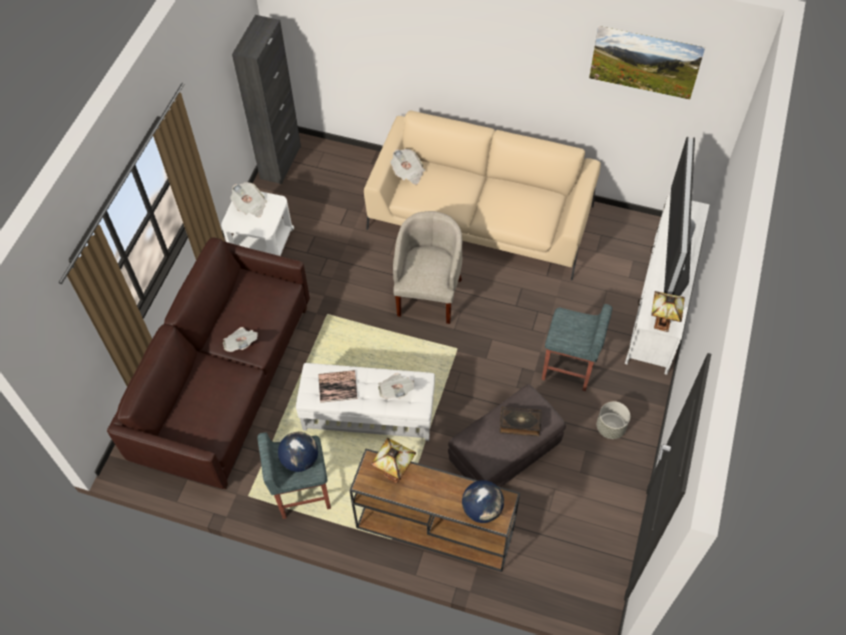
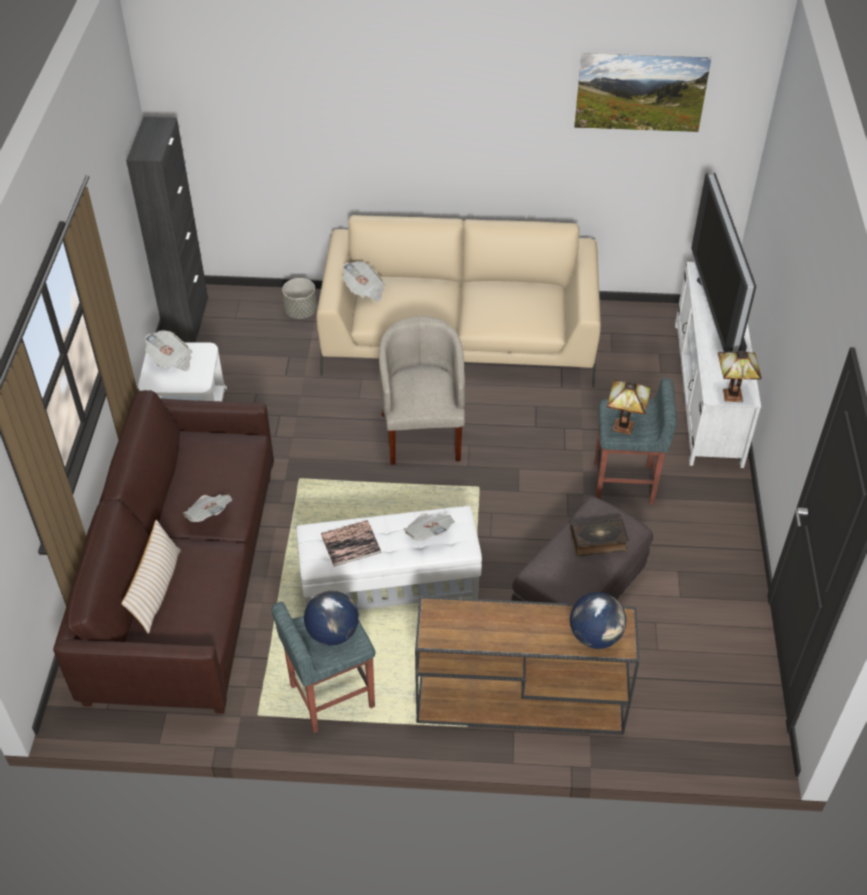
camera: 15 degrees left, 10 degrees down
table lamp [371,438,416,484] -> table lamp moved to [607,380,651,435]
grey planter [597,401,630,439] -> grey planter moved to [282,278,317,319]
none -> beige pillow [121,520,181,634]

